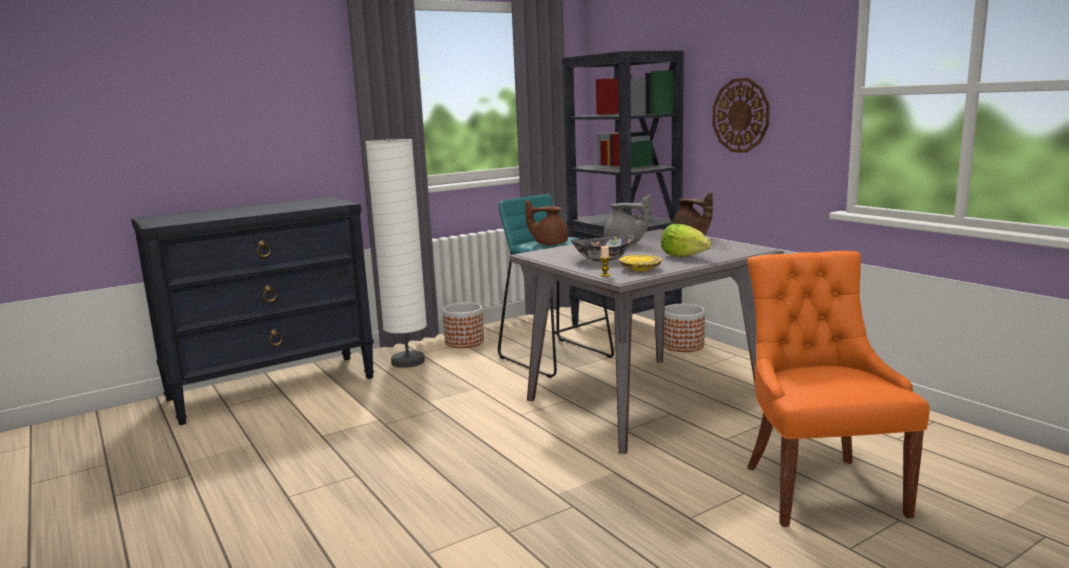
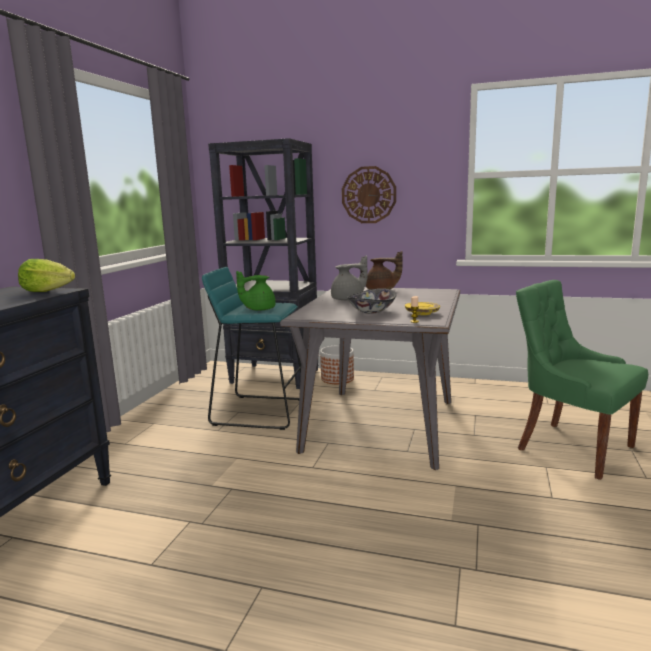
camera: 40 degrees left, 0 degrees up
white floor lamp [365,139,427,368] -> none
planter [442,302,484,348] -> none
brown teapot [525,200,568,245] -> green teapot [236,271,276,311]
lettuce [661,224,711,257] -> lettuce moved to [18,259,75,292]
orange chair [747,251,930,527] -> green chair [516,280,648,480]

